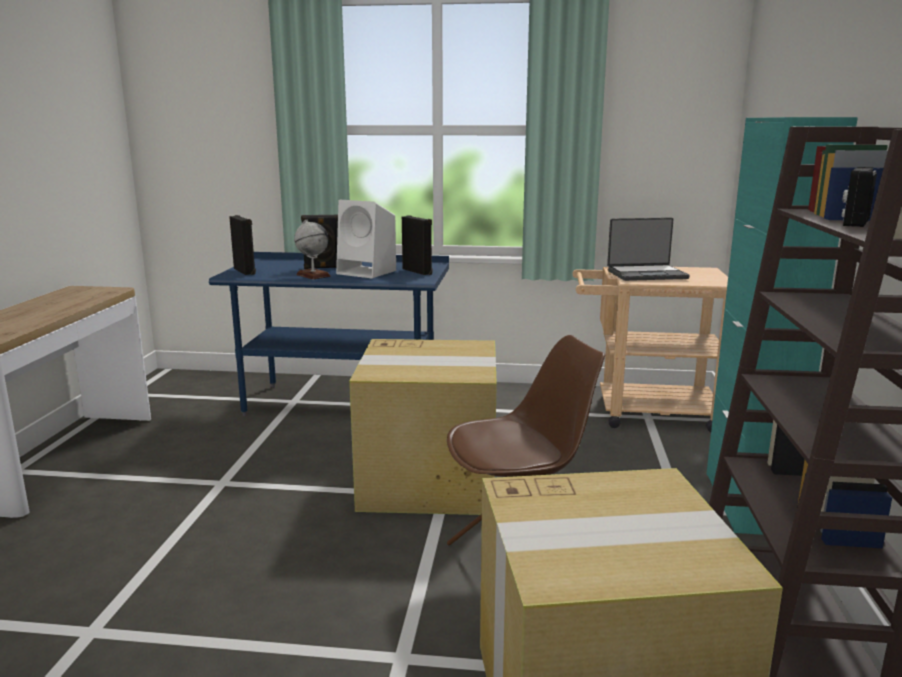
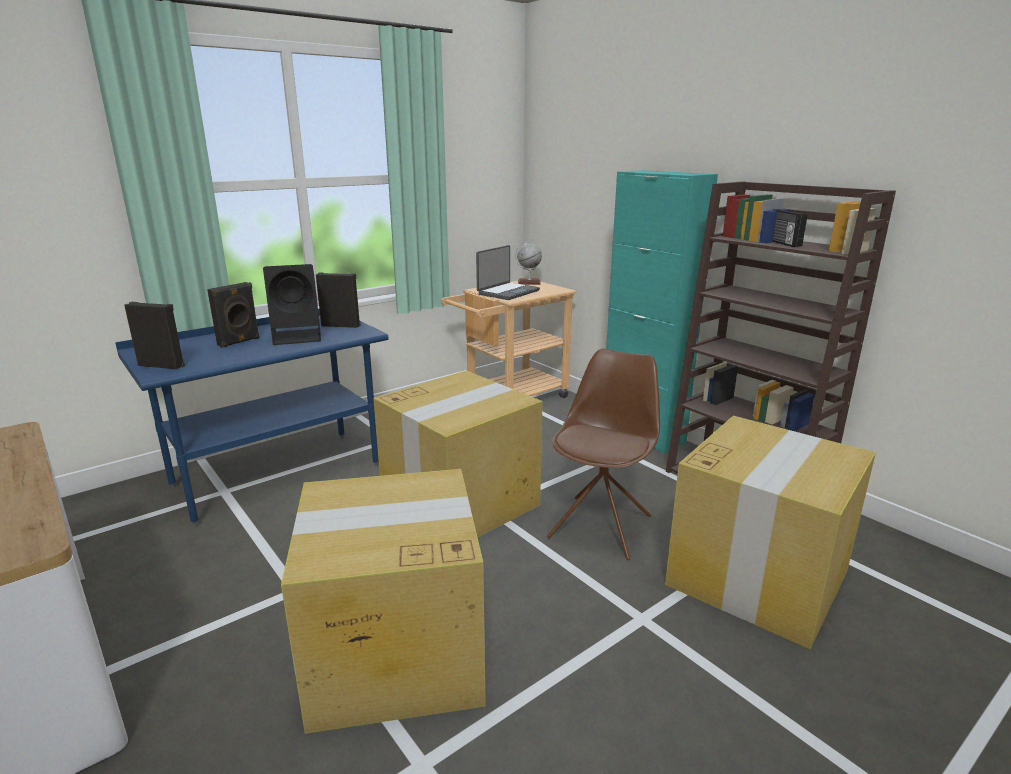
camera: 45 degrees left, 5 degrees up
globe [294,220,331,279] -> globe moved to [515,242,542,285]
white speaker [336,200,396,278] -> black speaker [263,264,321,345]
none -> cardboard box [281,469,486,734]

